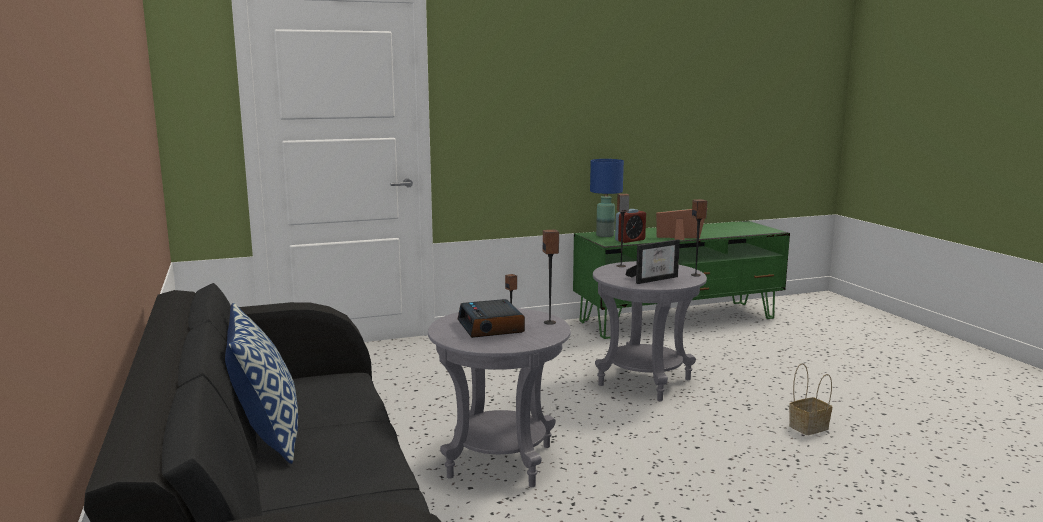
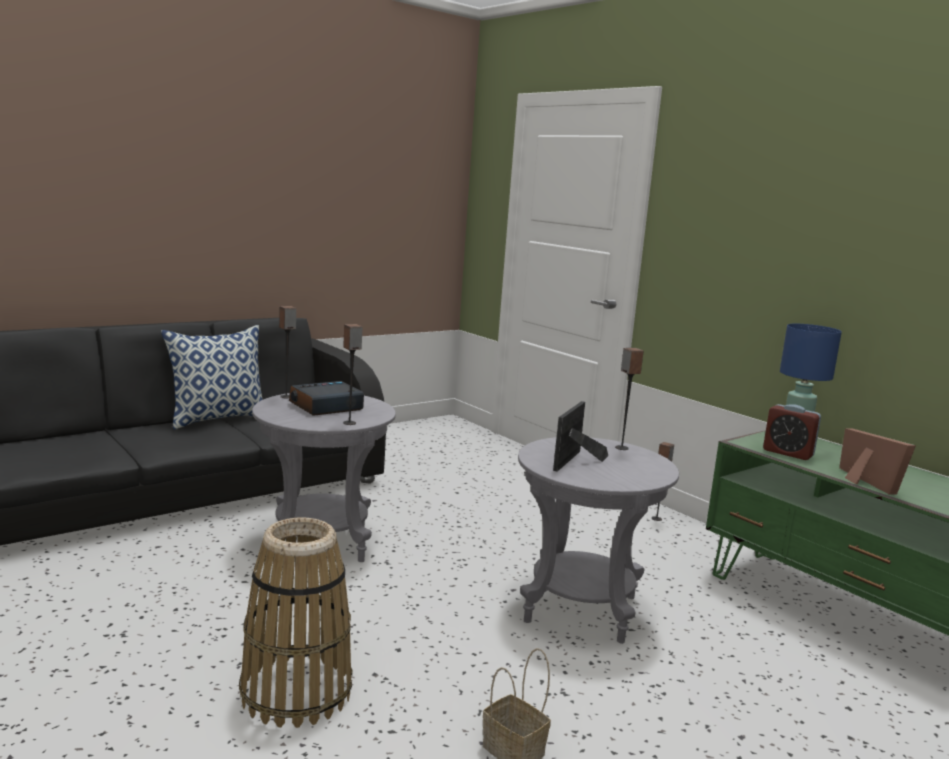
camera: 70 degrees right, 0 degrees up
picture frame [625,239,680,284] -> picture frame turned 75 degrees clockwise [553,401,608,472]
speaker [691,199,707,277] -> speaker moved to [279,306,296,398]
none -> basket [239,518,352,728]

